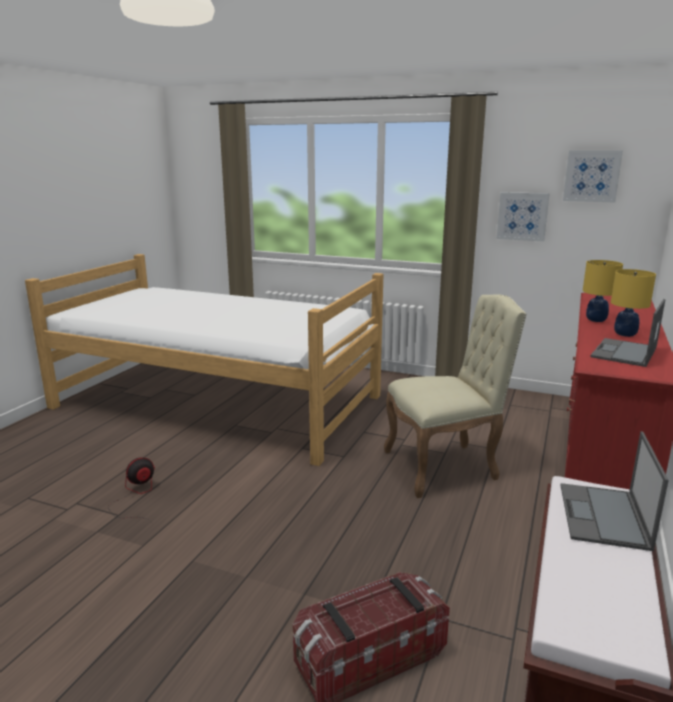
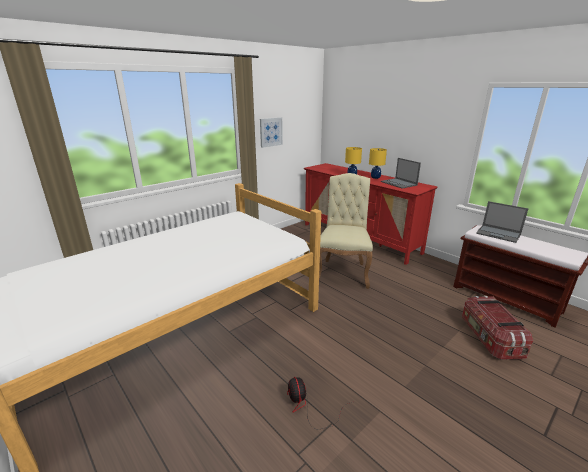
camera: 65 degrees left, 5 degrees up
picture [563,151,623,202] -> none

